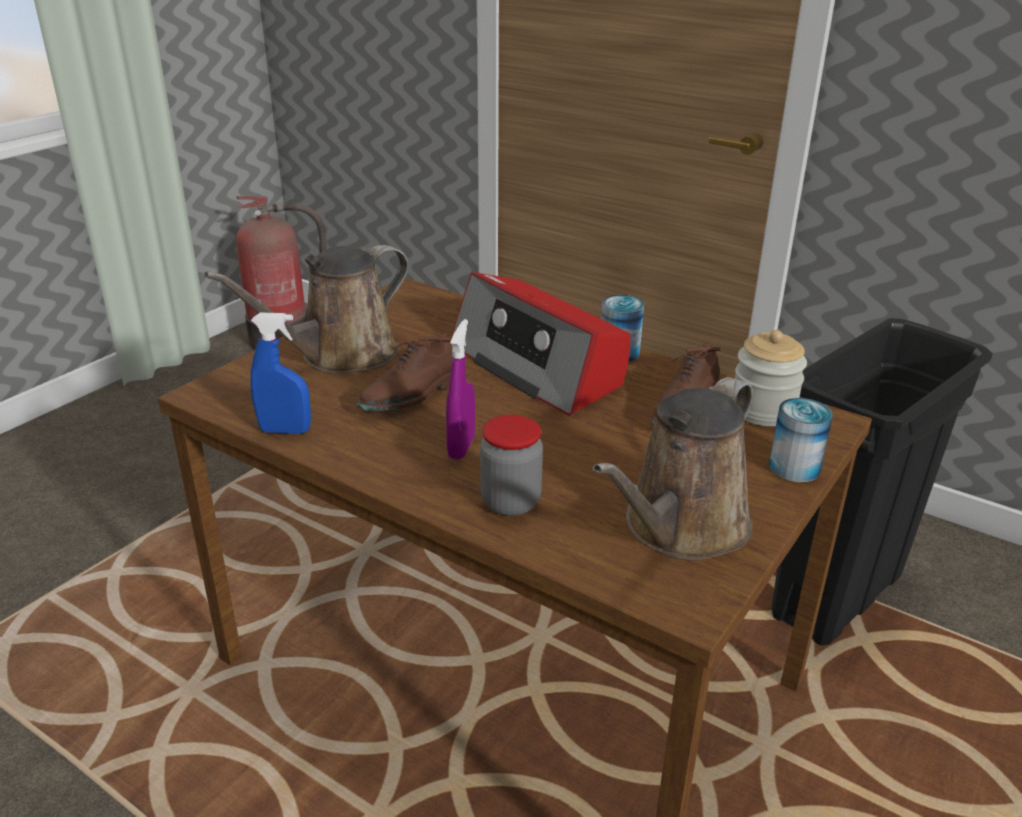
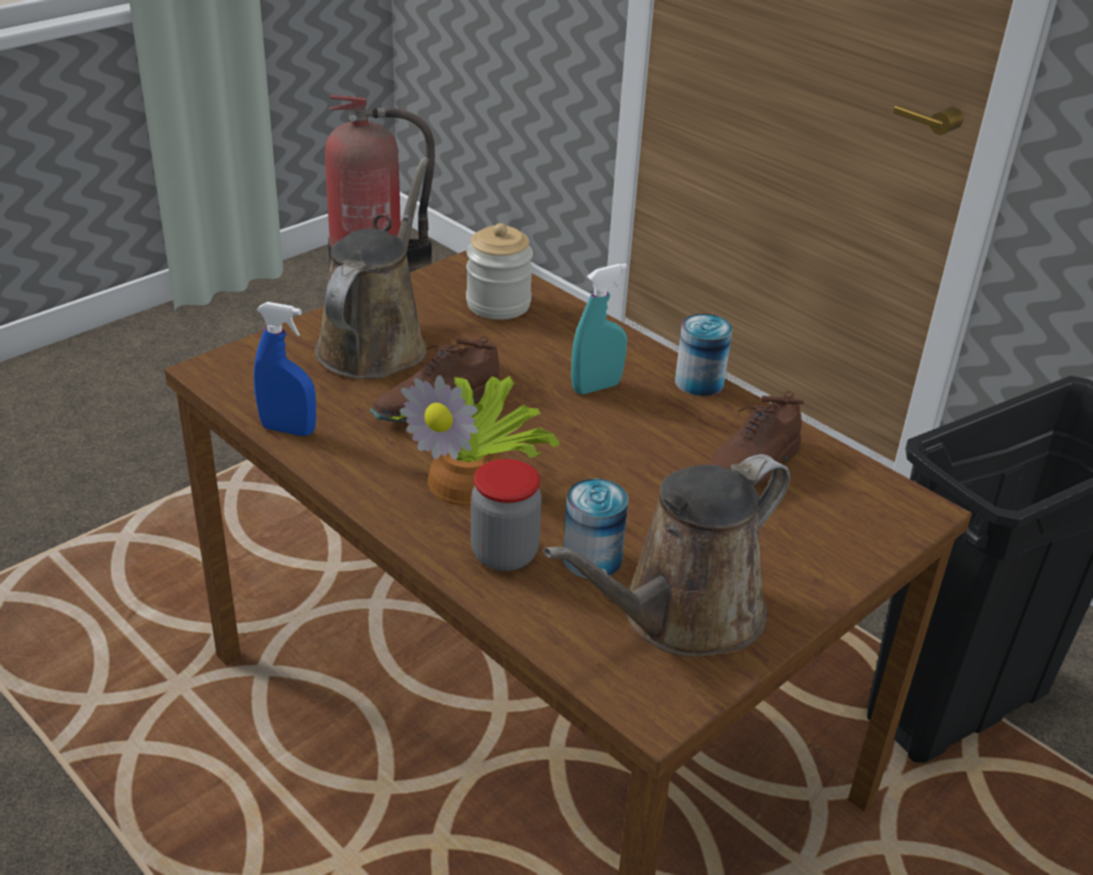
camera: 10 degrees right, 5 degrees up
brown watering can [204,245,409,374] -> brown watering can turned 135 degrees clockwise [315,157,429,379]
purple spray bottle [446,319,475,460] -> potted plant [389,375,560,506]
radio [451,273,631,416] -> turquoise spray bottle [571,263,628,394]
jar [735,330,807,426] -> jar moved to [466,223,533,320]
can [769,398,833,482] -> can moved to [563,478,628,579]

